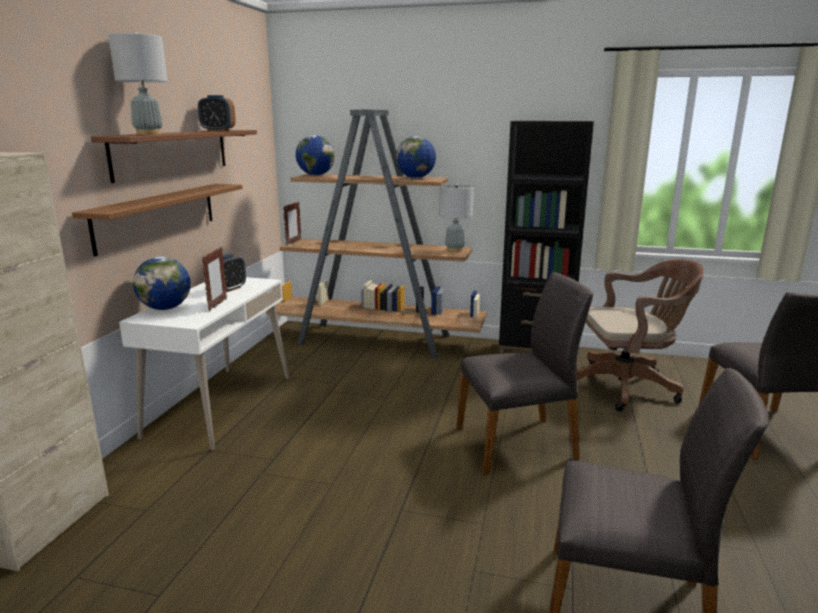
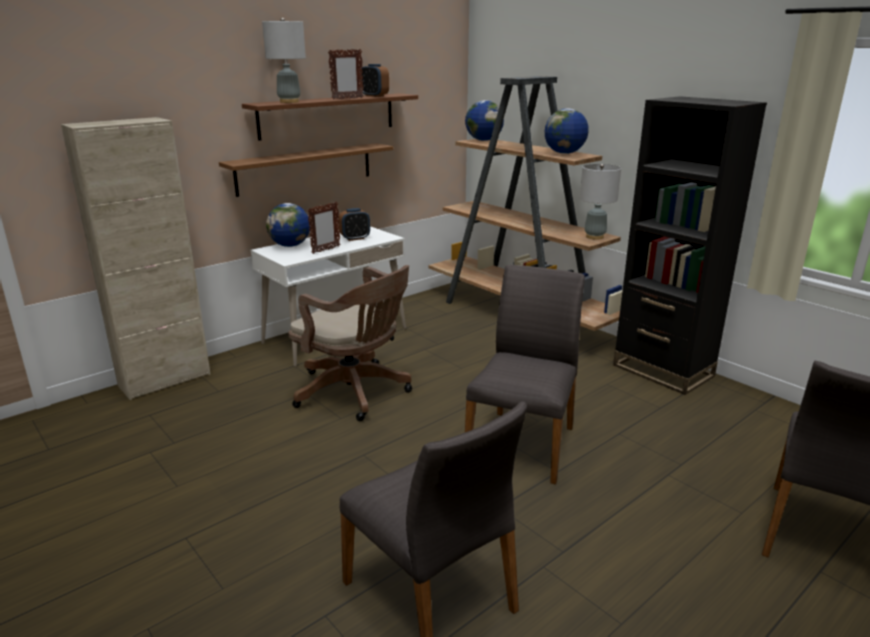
camera: 35 degrees right, 5 degrees up
picture frame [283,201,302,246] -> picture frame moved to [328,49,364,100]
grey chair [456,272,594,475] -> grey chair turned 90 degrees counterclockwise [465,265,585,485]
brown office chair [577,259,704,411] -> brown office chair moved to [289,265,412,421]

